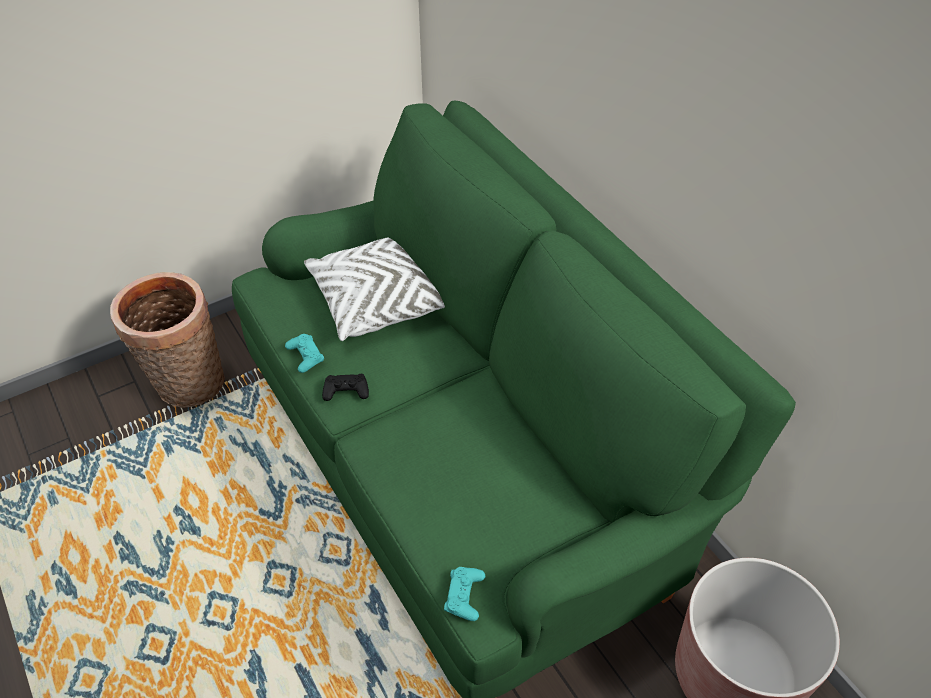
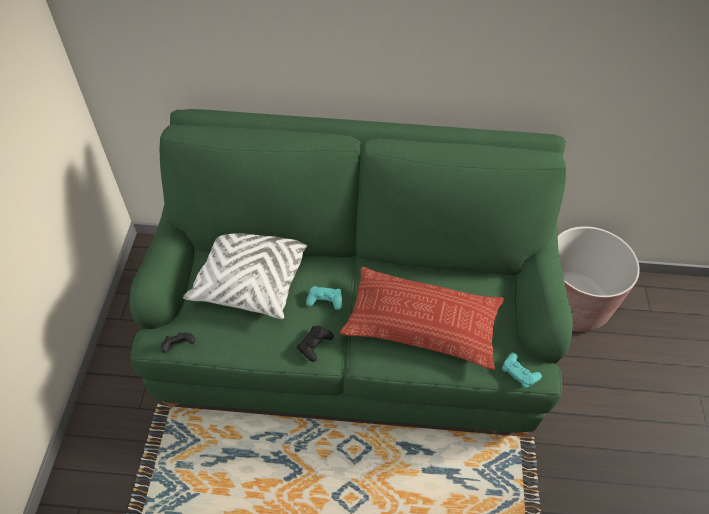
camera: 55 degrees left, 5 degrees up
basket [110,272,225,408] -> none
turquoise game controller [285,334,324,373] -> turquoise game controller moved to [306,286,342,310]
none -> black game controller [160,332,195,353]
none -> pillow [340,267,504,370]

